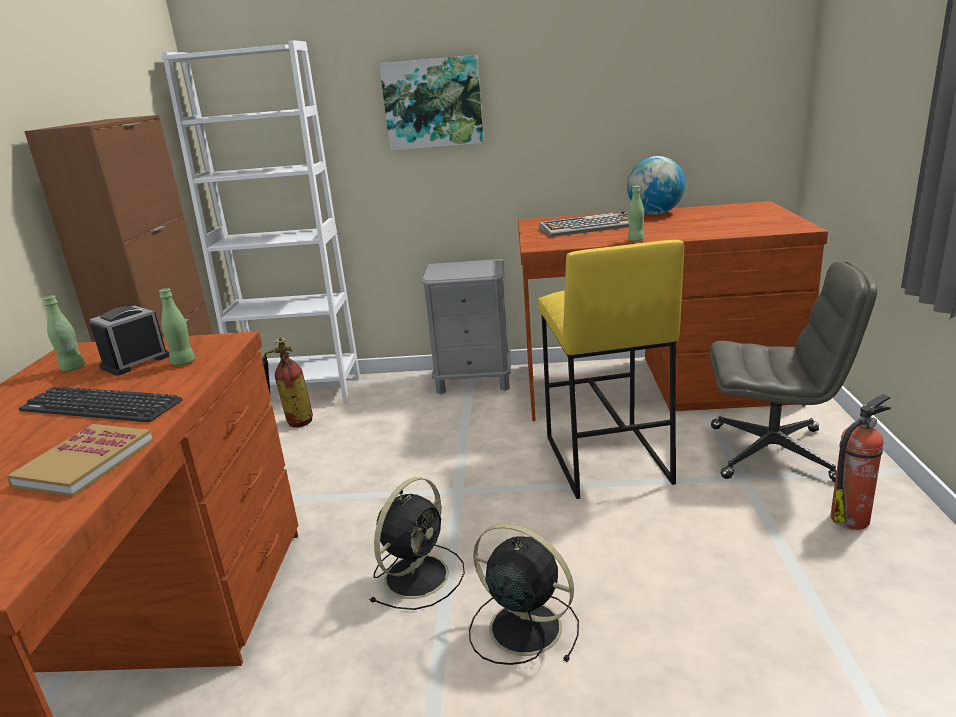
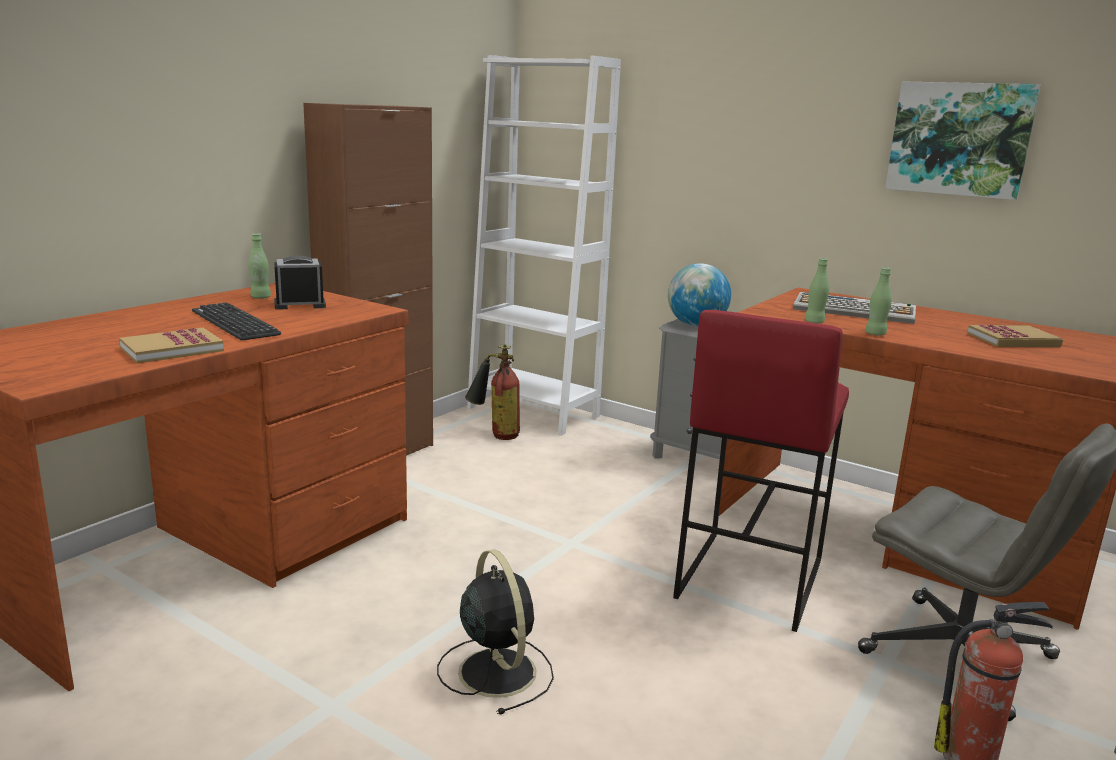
camera: 30 degrees right, 5 degrees down
green bottle [159,288,195,366] -> green bottle moved to [805,258,829,323]
black fan [369,477,465,610] -> none
picture [379,55,484,151] -> picture moved to [885,81,1041,200]
yellow stool [538,240,684,499] -> red stool [673,310,849,632]
globe [627,156,685,214] -> globe moved to [668,263,731,327]
none -> book [967,325,1063,347]

